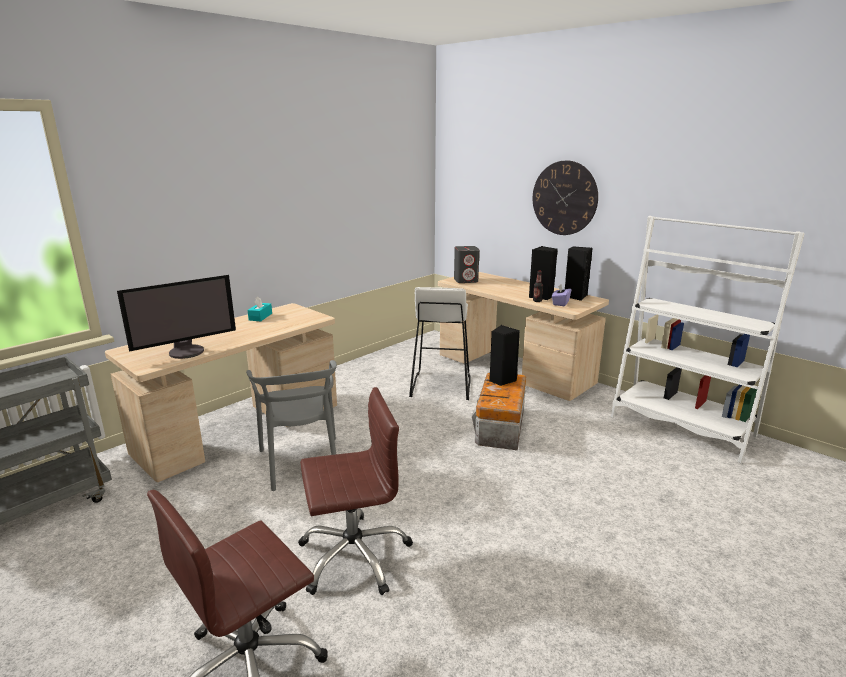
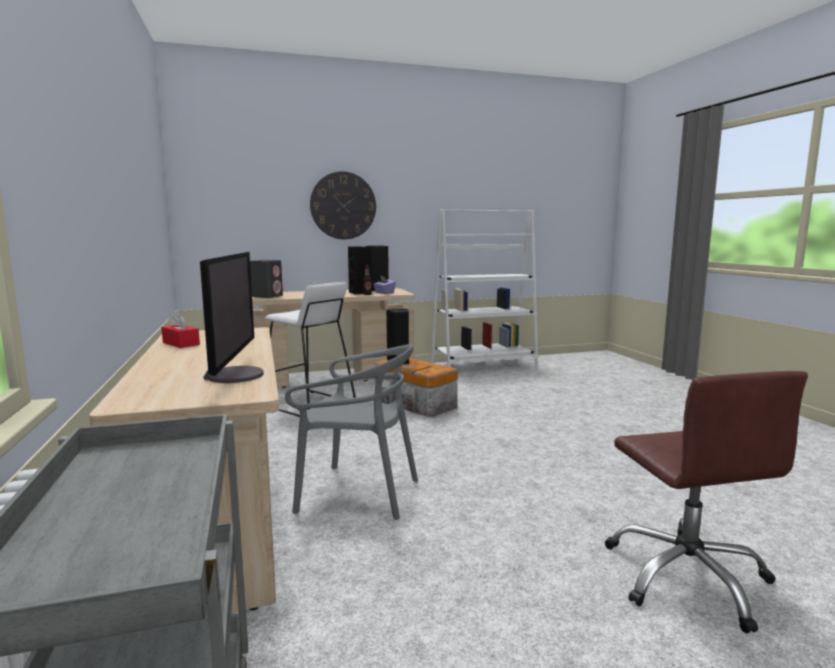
camera: 60 degrees left, 10 degrees down
turquoise tissue box [247,296,272,321] -> red tissue box [161,312,200,348]
brown office chair [298,387,413,595] -> none

